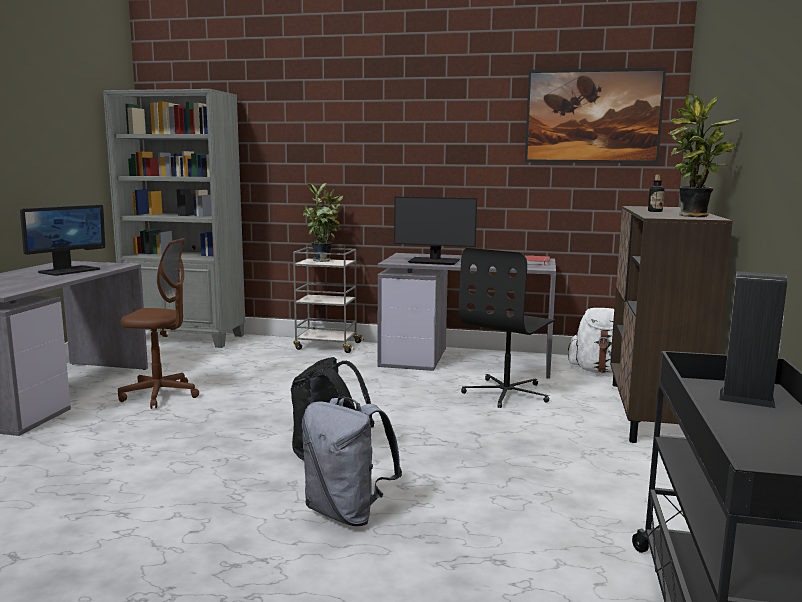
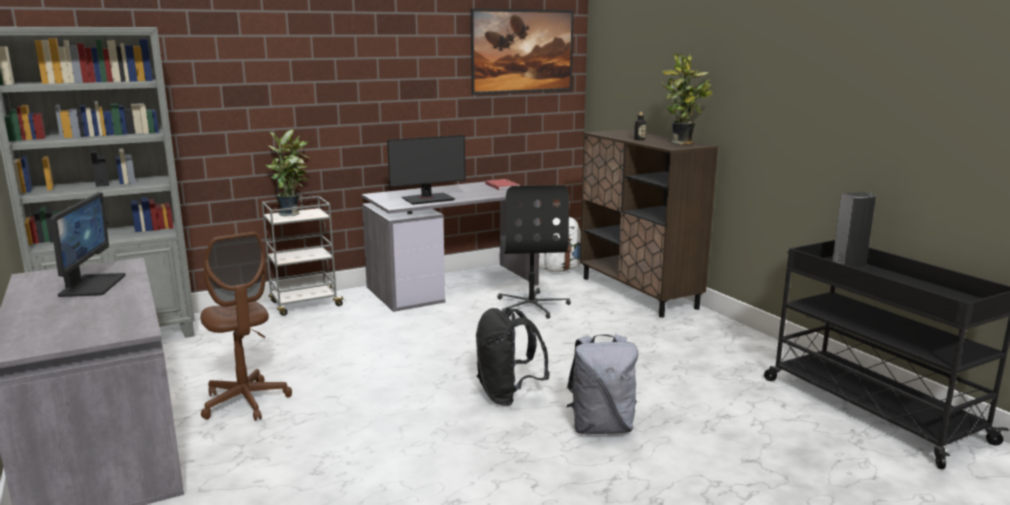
camera: 40 degrees left, 5 degrees up
brown office chair [118,238,199,409] -> brown office chair turned 90 degrees clockwise [200,232,292,421]

